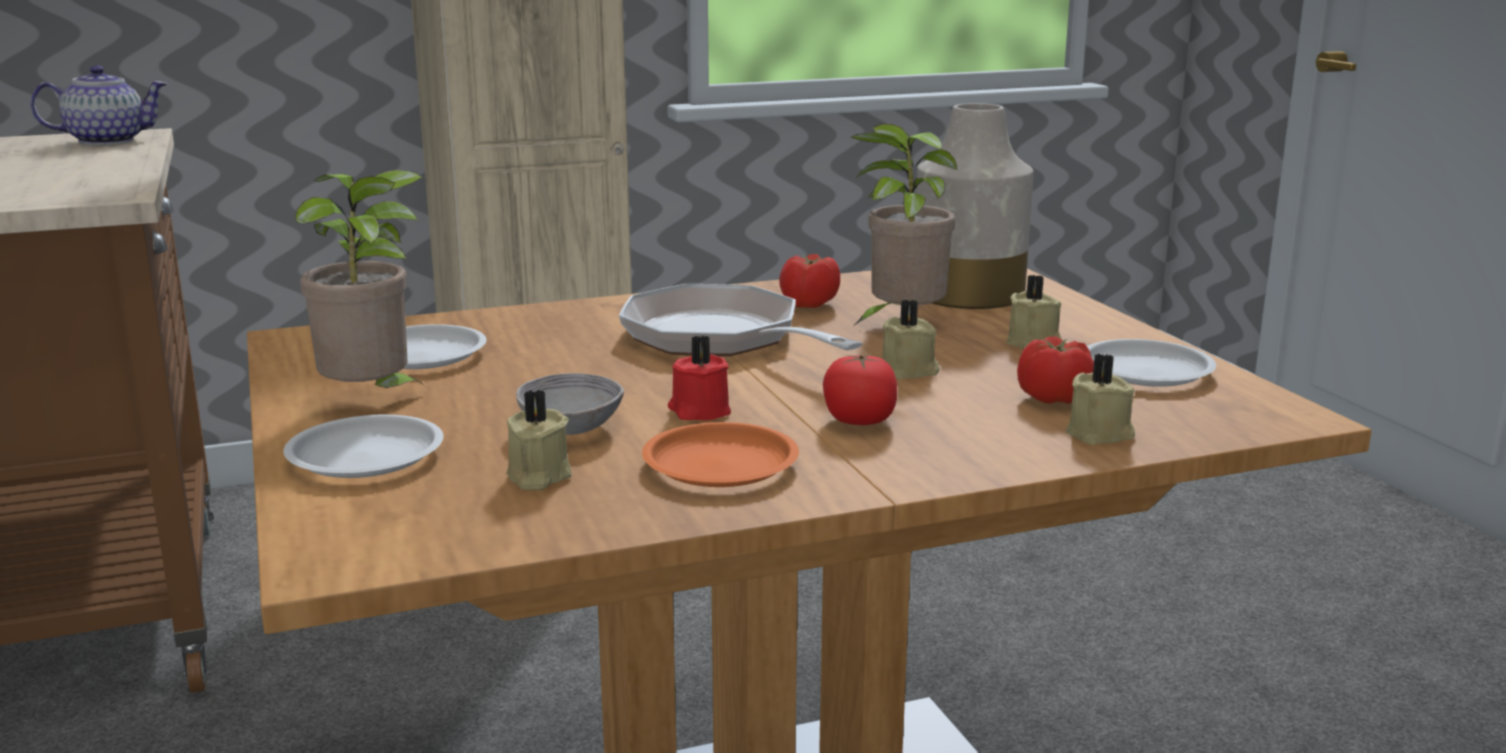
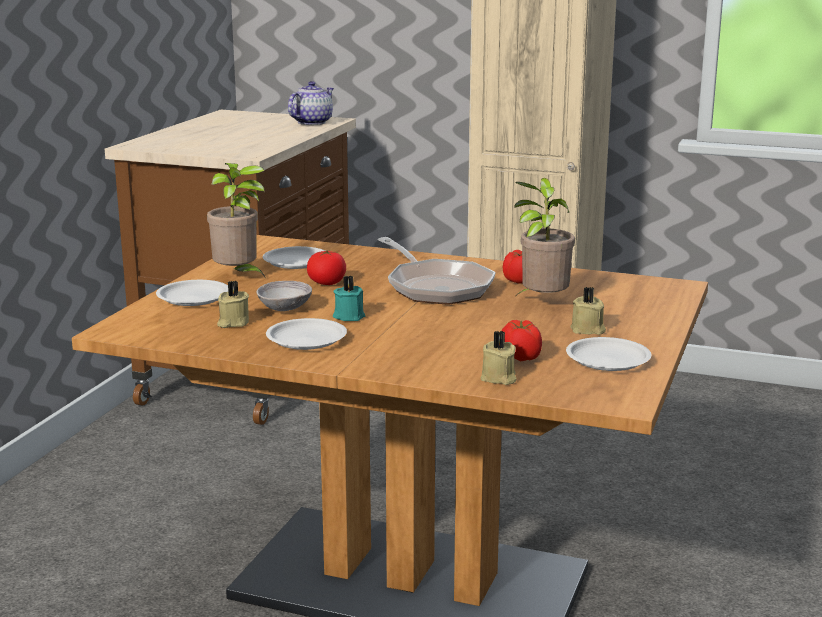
camera: 40 degrees right, 0 degrees up
teapot [30,65,168,145] -> teapot turned 75 degrees counterclockwise [288,81,334,125]
frying pan [619,284,863,356] -> frying pan turned 150 degrees clockwise [377,237,496,305]
orange plate [642,422,799,487] -> white plate [266,318,347,350]
red candle [668,335,731,420] -> turquoise candle [333,276,365,321]
tomato [823,354,897,425] -> tomato moved to [307,250,346,285]
beige candle [882,299,940,380] -> none
beige vase [916,103,1034,309] -> none

